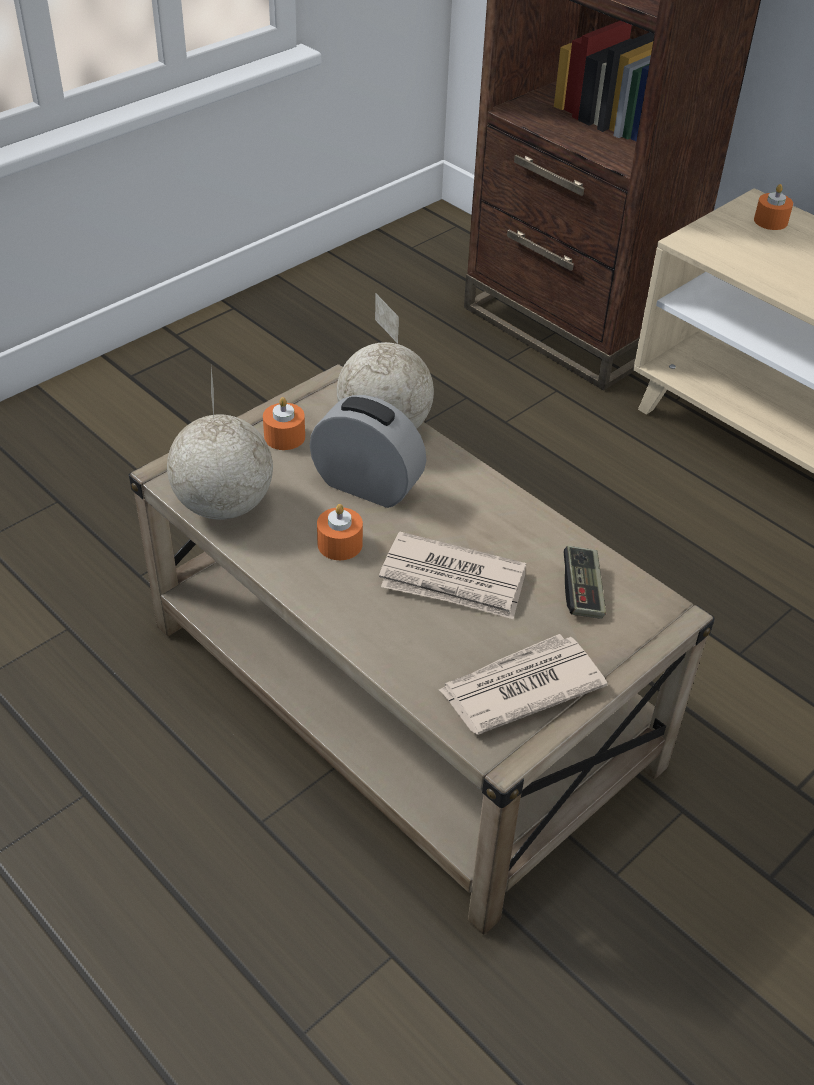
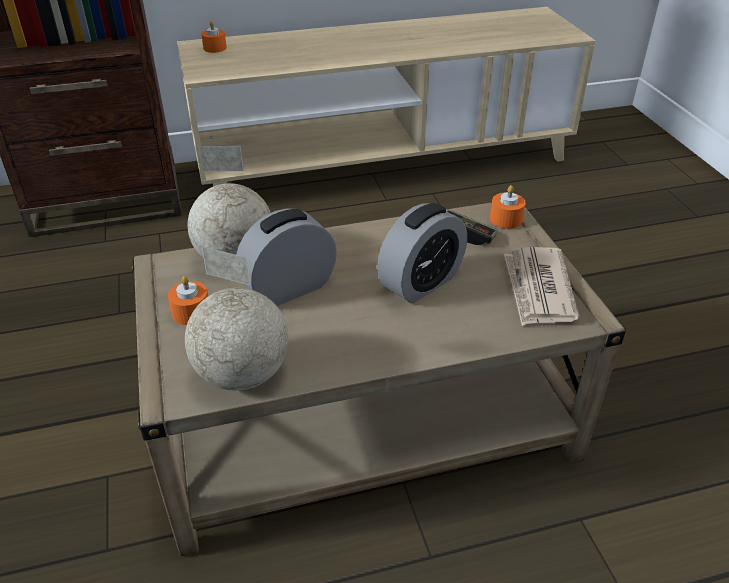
camera: 60 degrees left, 5 degrees down
orange candle [317,504,363,560] -> orange candle moved to [490,185,526,229]
newspaper [379,532,526,619] -> alarm clock [377,203,467,303]

